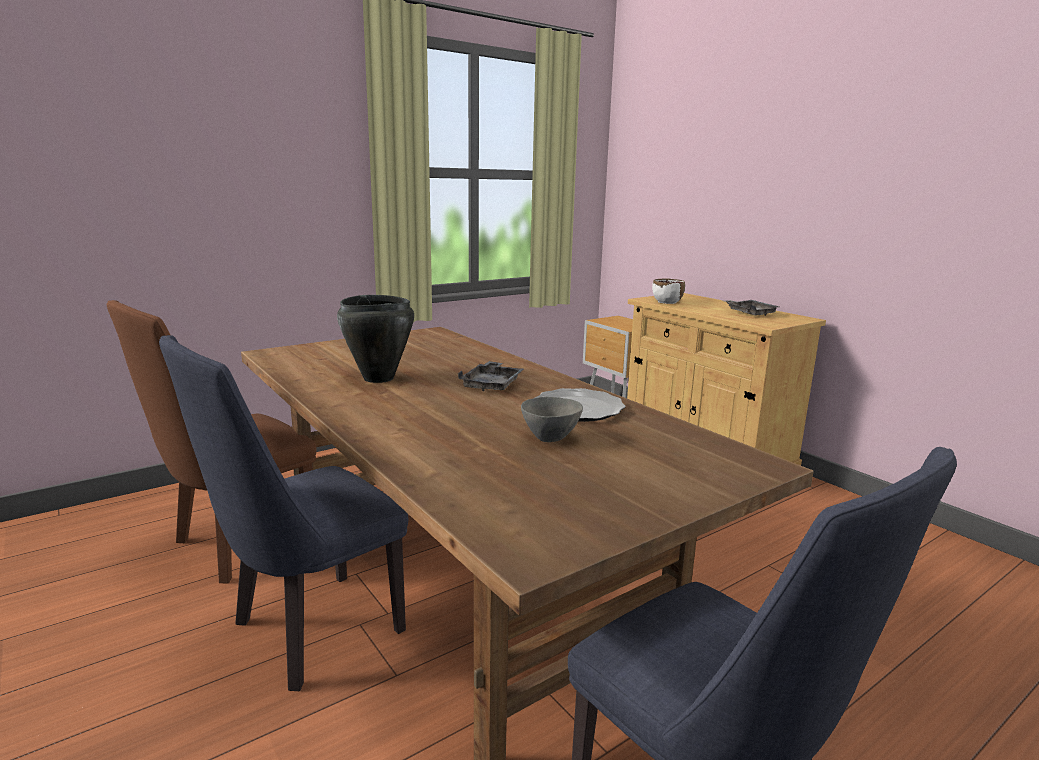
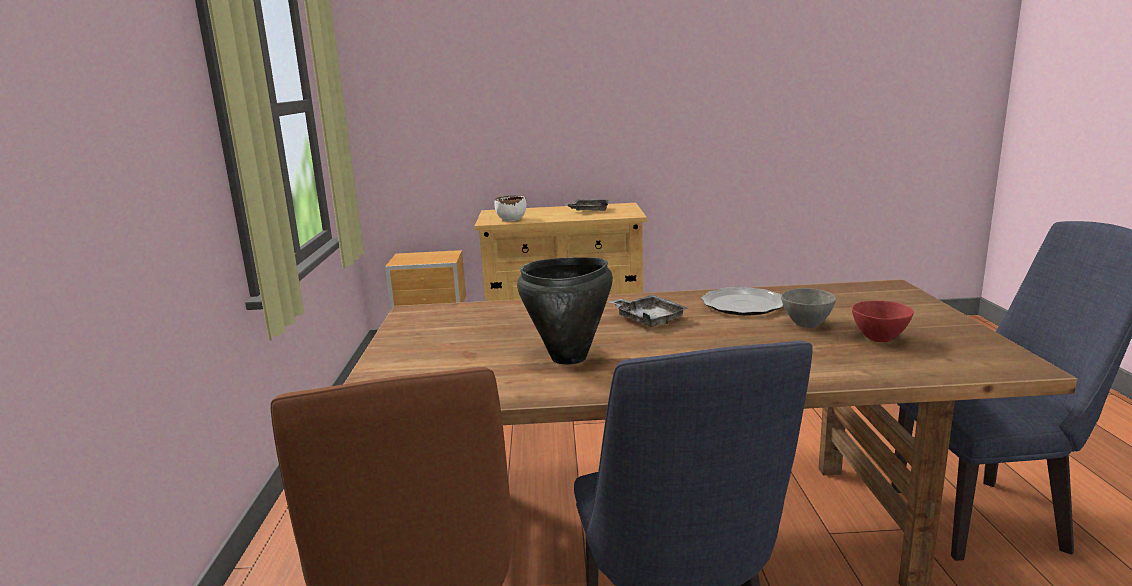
camera: 55 degrees left, 0 degrees up
none -> red bowl [852,301,914,342]

